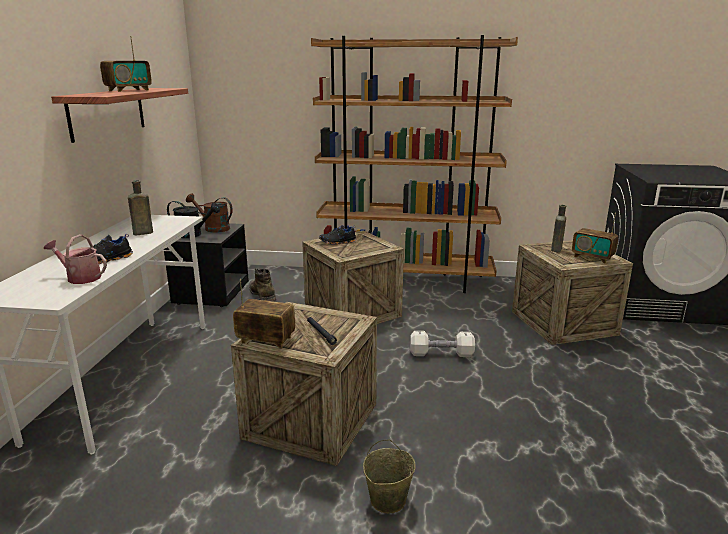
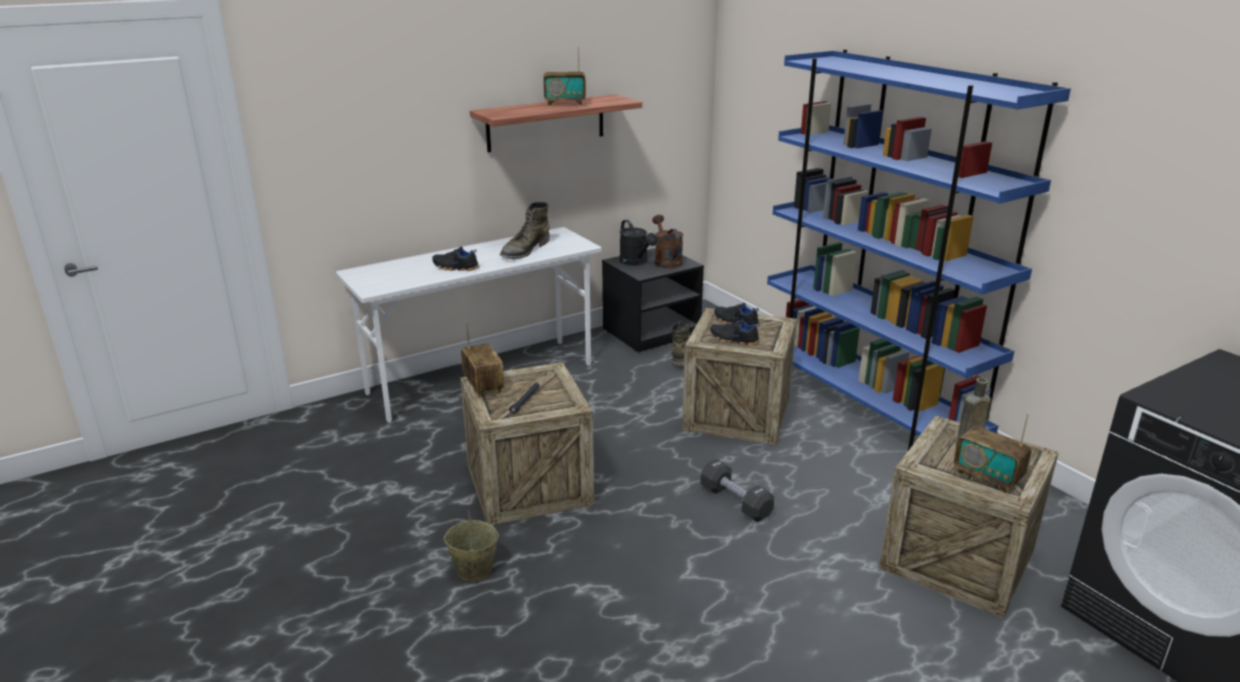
camera: 50 degrees right, 5 degrees up
watering can [44,234,107,284] -> none
brown bottle [128,180,153,235] -> green boot [500,202,550,259]
brown bookcase [311,35,518,293] -> blue bookcase [767,50,1071,450]
white dumbbell [410,331,475,357] -> black dumbbell [700,459,774,522]
radio [572,213,618,264] -> radio turned 45 degrees counterclockwise [954,414,1031,493]
none -> black shoe [710,319,760,346]

